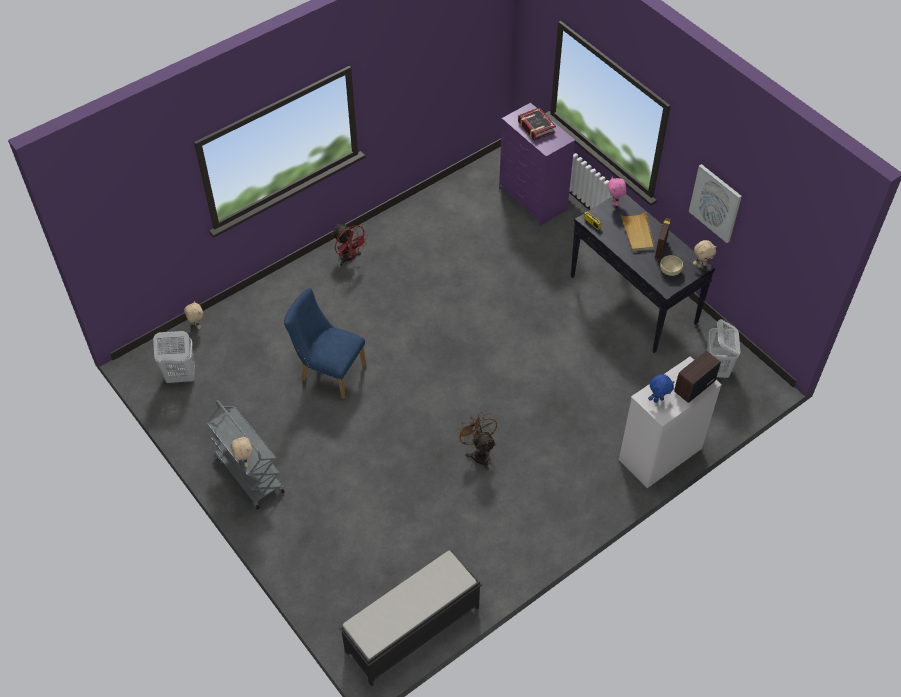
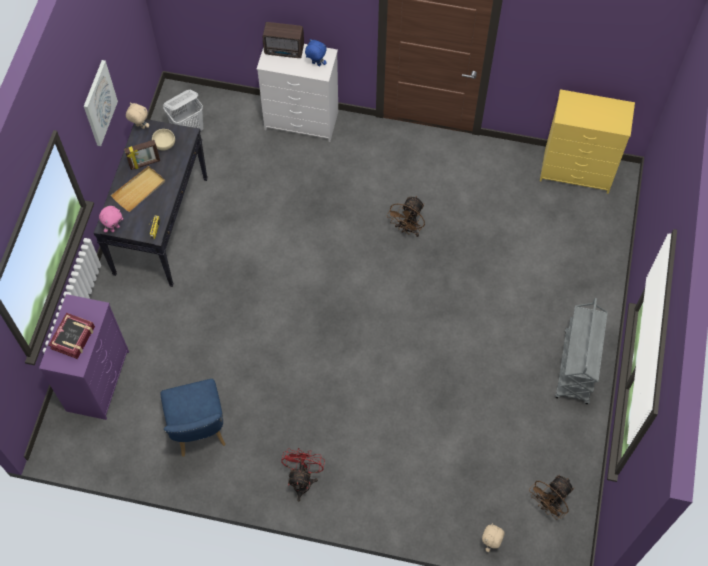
camera: 130 degrees left, 10 degrees up
white laundry basket [153,331,195,383] -> brown fan [529,475,574,520]
beige plush toy [231,435,252,467] -> none
blue chair [284,288,366,399] -> blue chair moved to [161,379,226,457]
black bench [339,550,482,686] -> yellow dresser [540,89,635,194]

